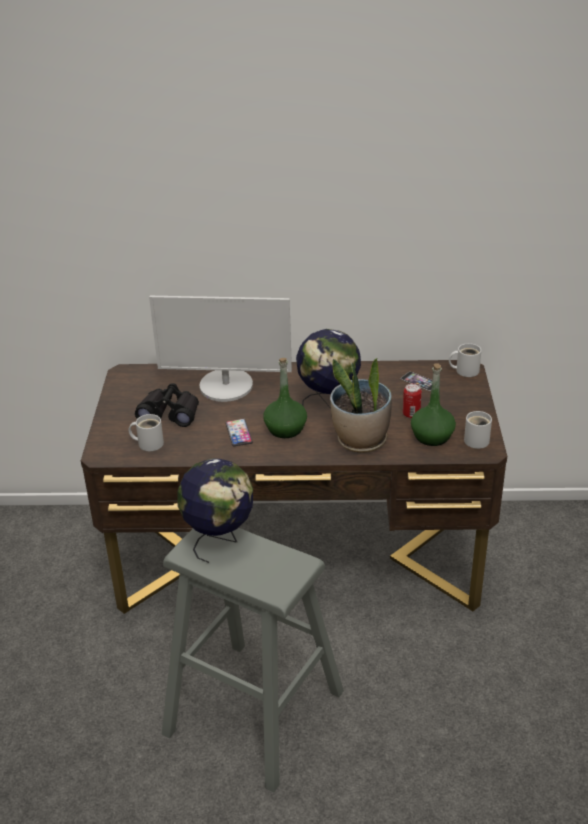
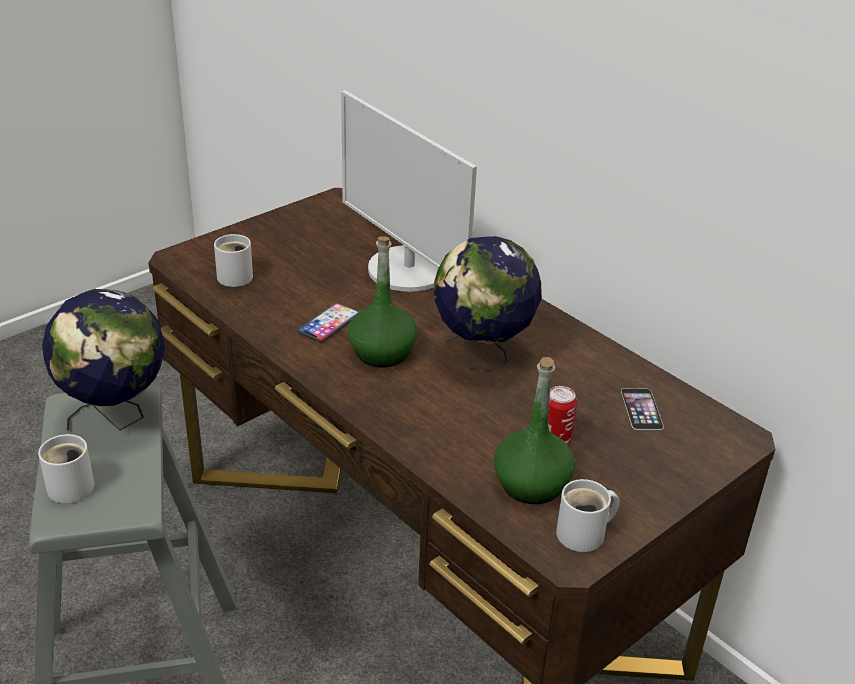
camera: 45 degrees right, 0 degrees up
black binoculars [135,383,199,427] -> none
potted plant [330,358,392,453] -> none
white mug [449,343,481,377] -> white mug moved to [38,434,94,504]

